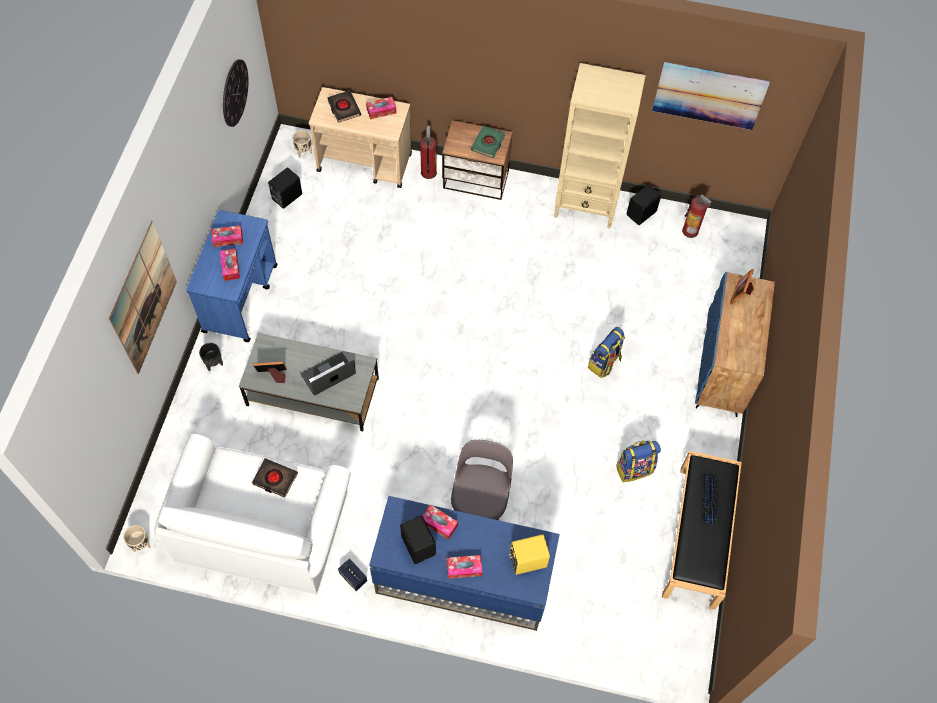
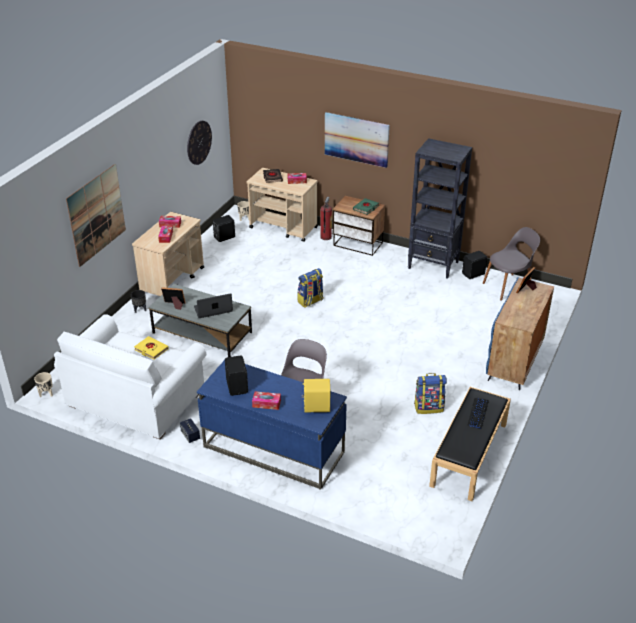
camera: 15 degrees right, 25 degrees down
blue cart [186,210,278,342] -> beige cart [132,212,204,296]
black book [252,458,298,498] -> yellow book [134,336,169,360]
tissue box [423,505,458,540] -> none
beige bookcase [554,63,646,228] -> black bookcase [408,138,472,279]
backpack [588,327,625,378] -> backpack moved to [297,268,323,308]
picture [652,62,770,130] -> picture moved to [325,112,390,168]
fire extinguisher [682,194,712,238] -> grey chair [483,227,540,301]

